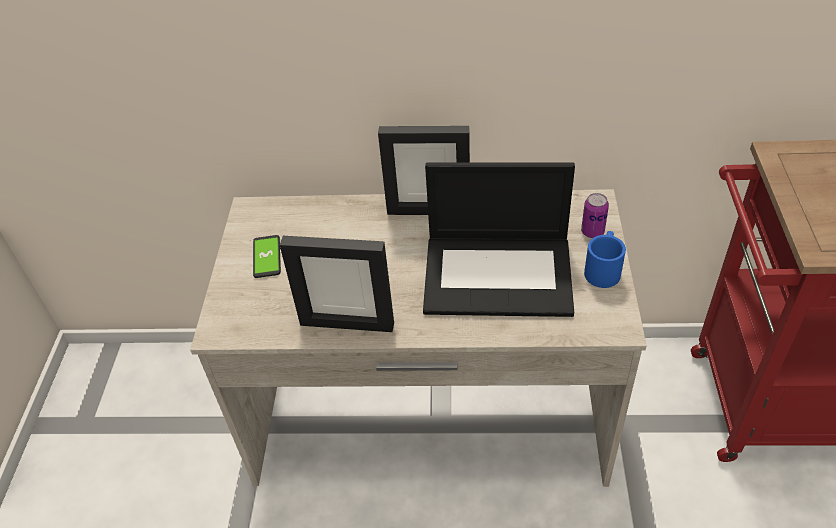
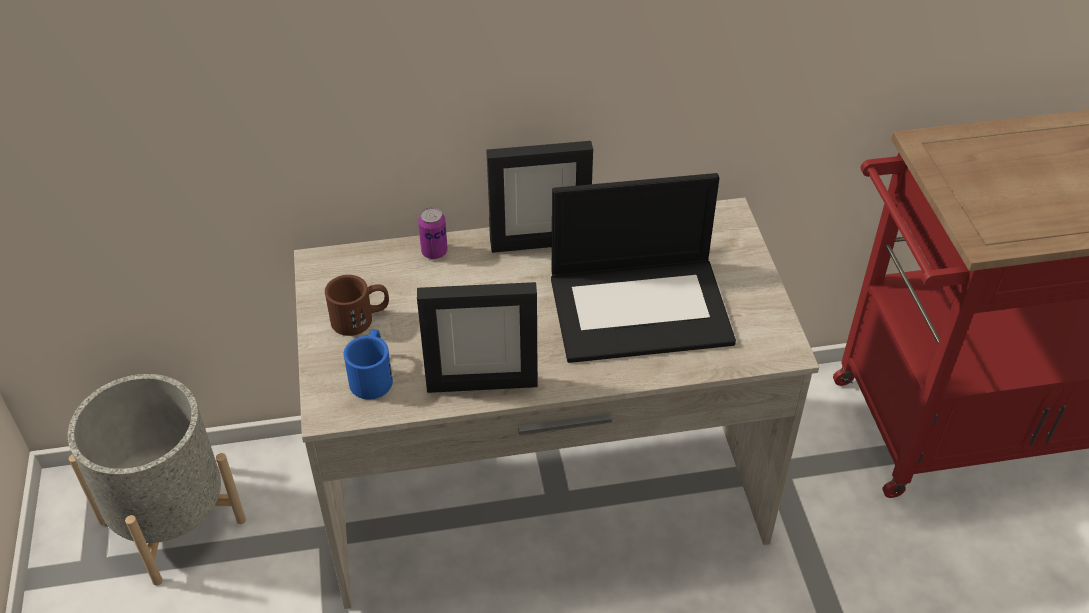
camera: 15 degrees left, 0 degrees up
phone [253,235,281,278] -> brown mug [325,275,389,336]
can [581,193,609,238] -> can moved to [418,207,448,259]
blue mug [584,231,626,288] -> blue mug moved to [344,329,393,400]
none -> grey planter [68,374,246,586]

